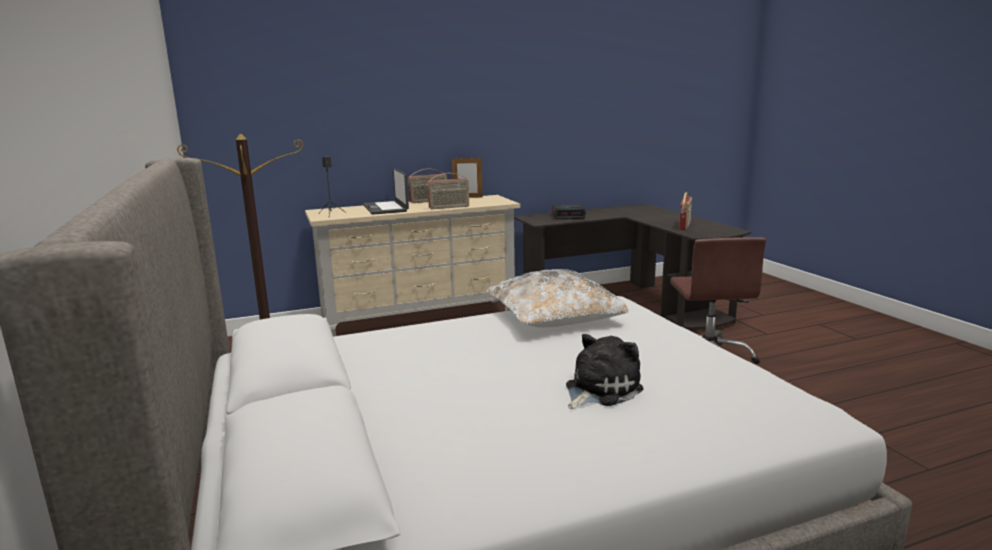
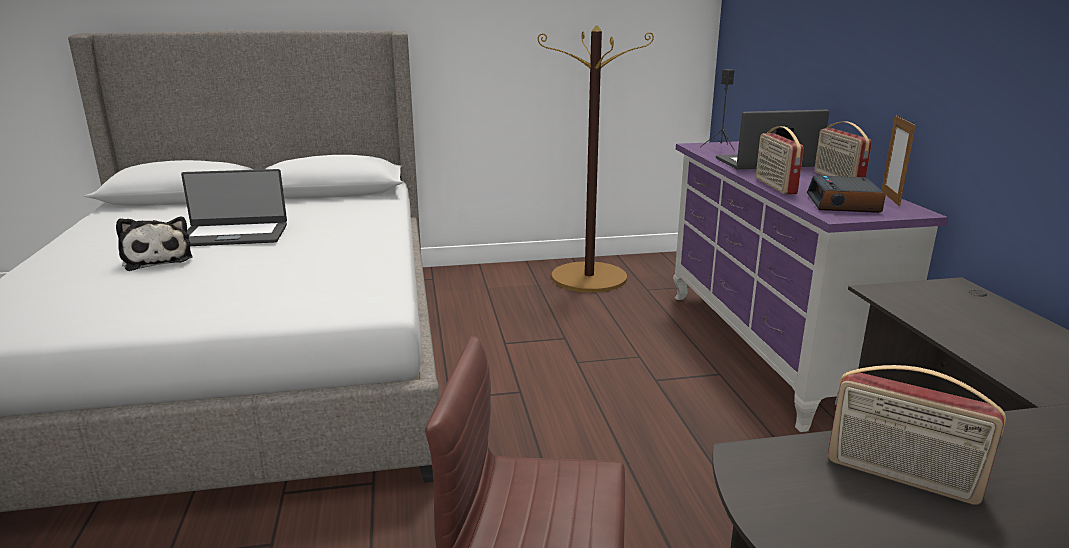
camera: 100 degrees right, 5 degrees up
beige dresser [305,195,520,337] -> purple dresser [673,141,948,432]
white pillow [487,269,629,327] -> none
alarm clock [552,204,586,219] -> alarm clock moved to [807,175,886,213]
none -> laptop [181,169,287,246]

